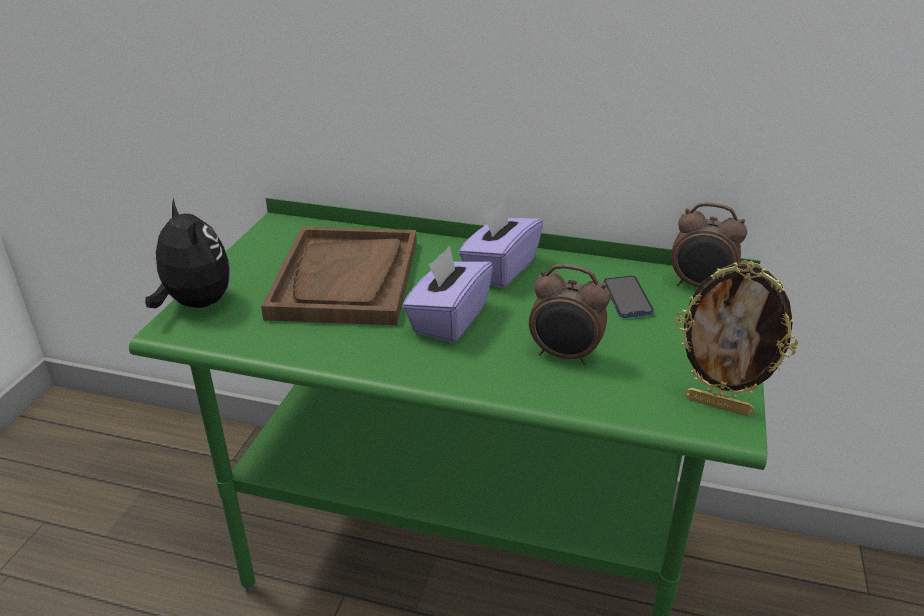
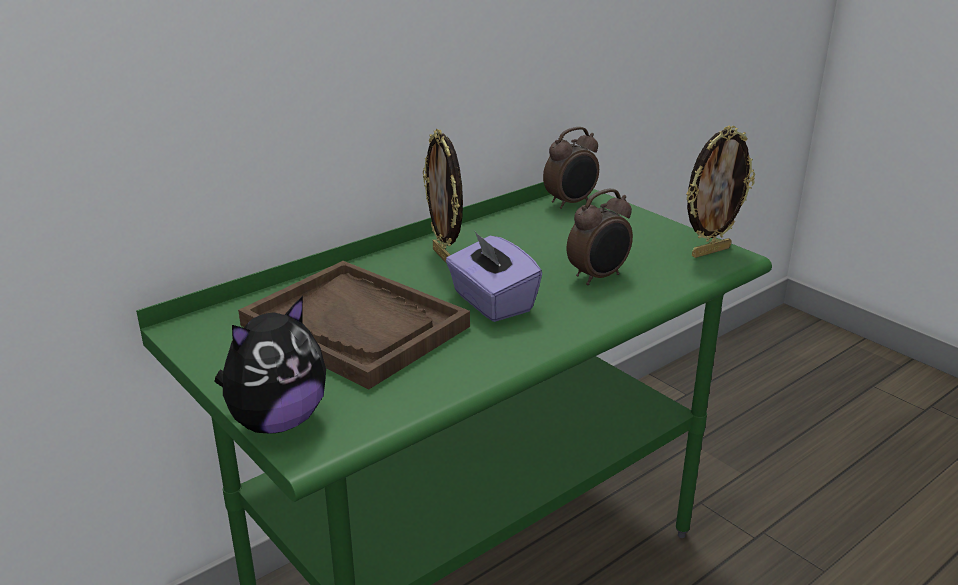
camera: 55 degrees left, 5 degrees down
plush toy [145,198,230,308] -> plush toy turned 135 degrees clockwise [215,296,326,434]
purple tissue box [458,202,543,288] -> picture frame [423,129,463,262]
phone [604,276,654,318] -> none

